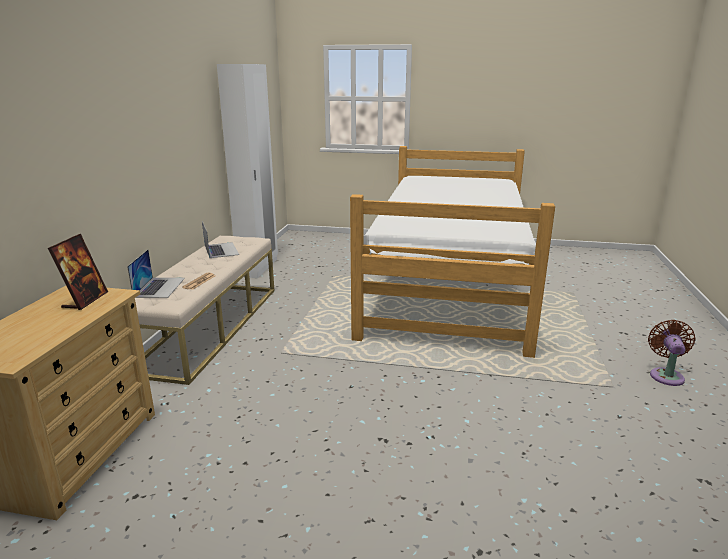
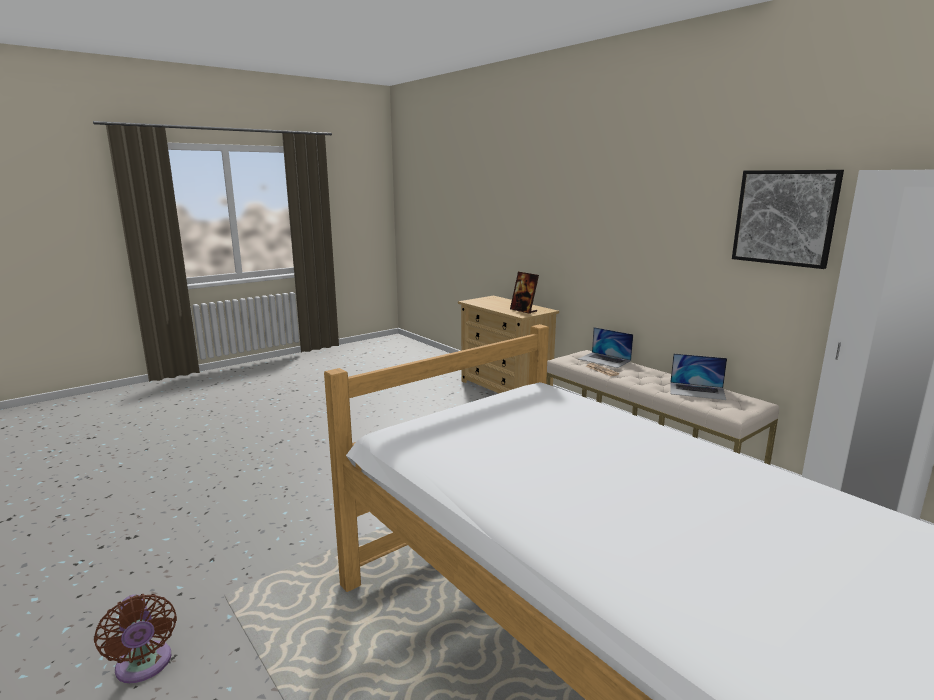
camera: 130 degrees right, 5 degrees down
none -> picture [732,170,844,269]

